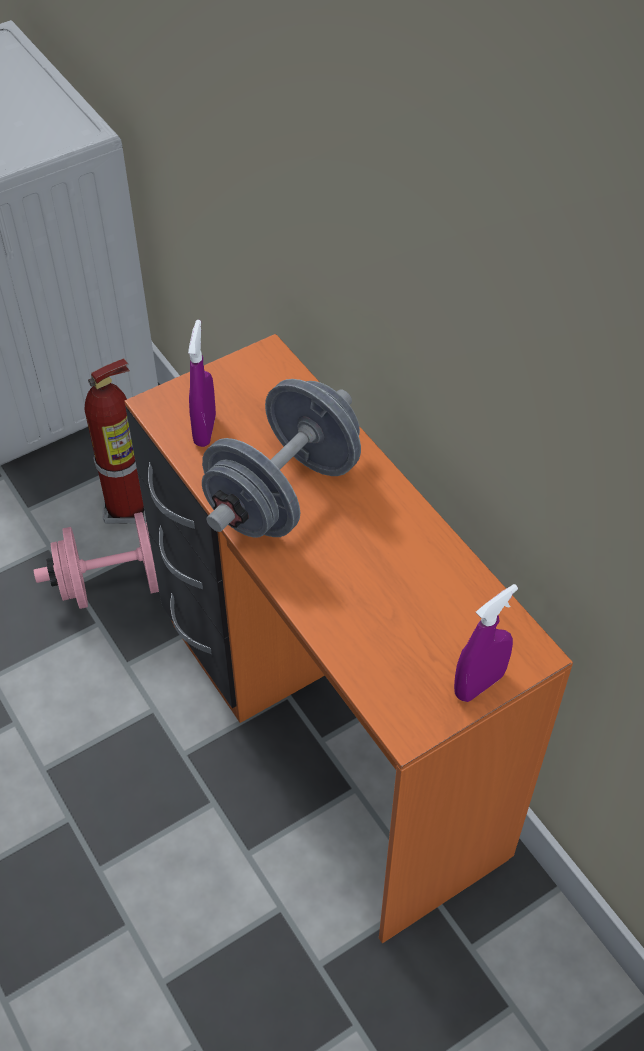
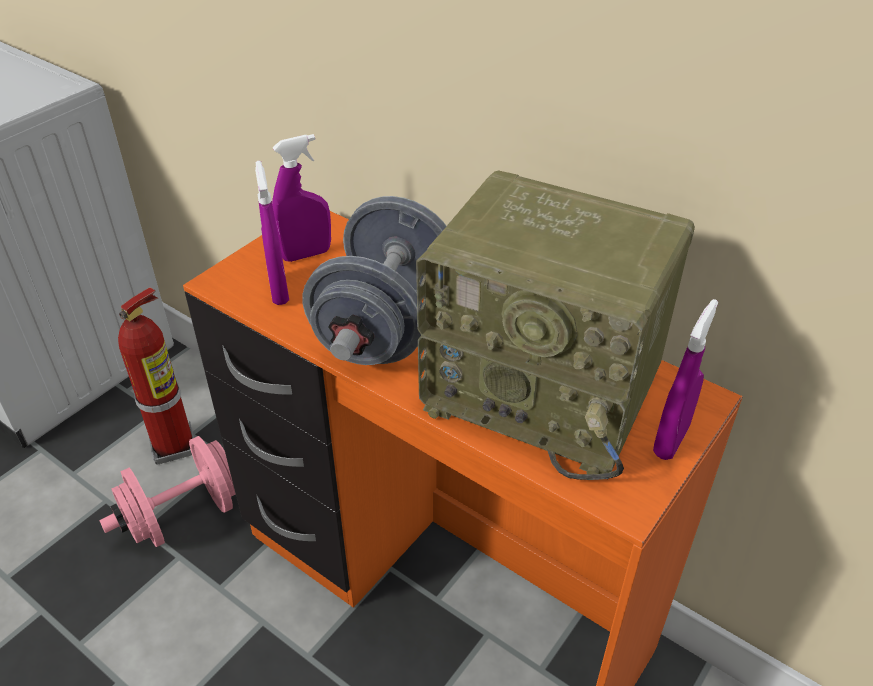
camera: 20 degrees left, 10 degrees down
none -> purple spray bottle [272,134,331,262]
none -> radio [416,171,695,480]

